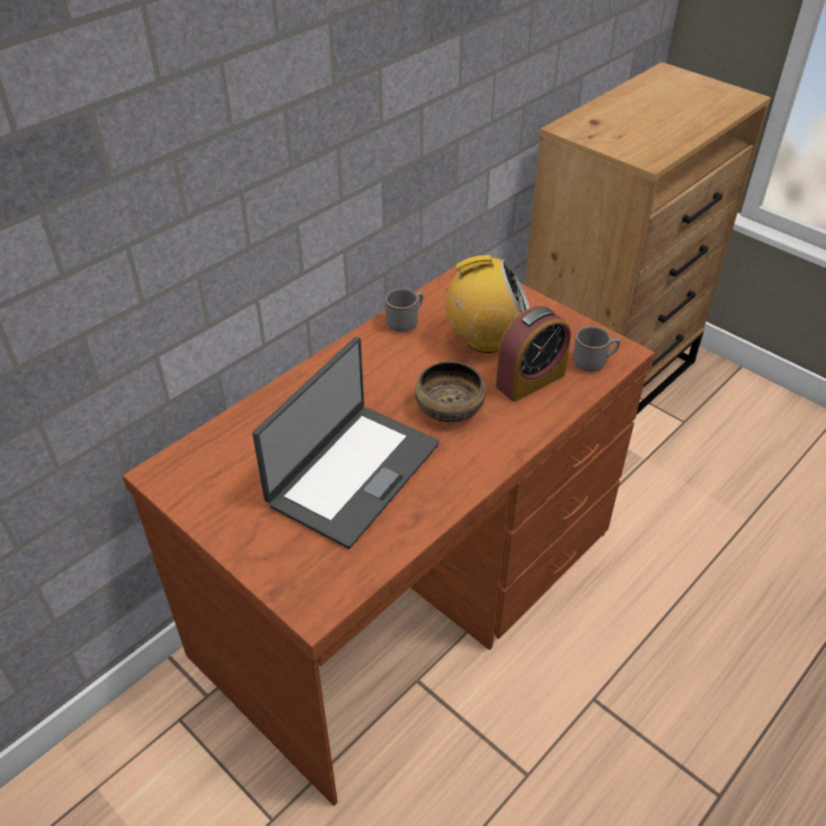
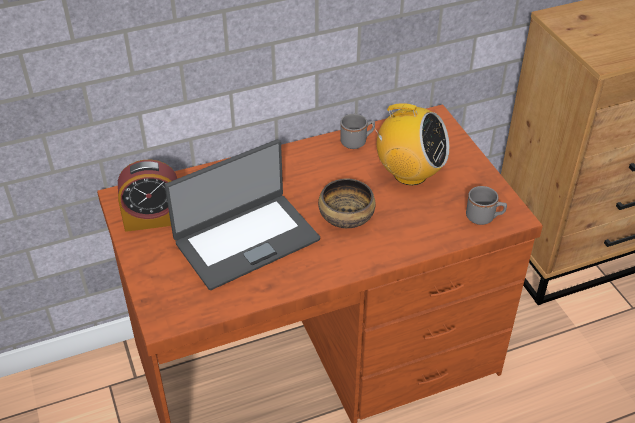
camera: 25 degrees right, 0 degrees up
alarm clock [496,306,571,402] -> alarm clock moved to [118,160,177,232]

